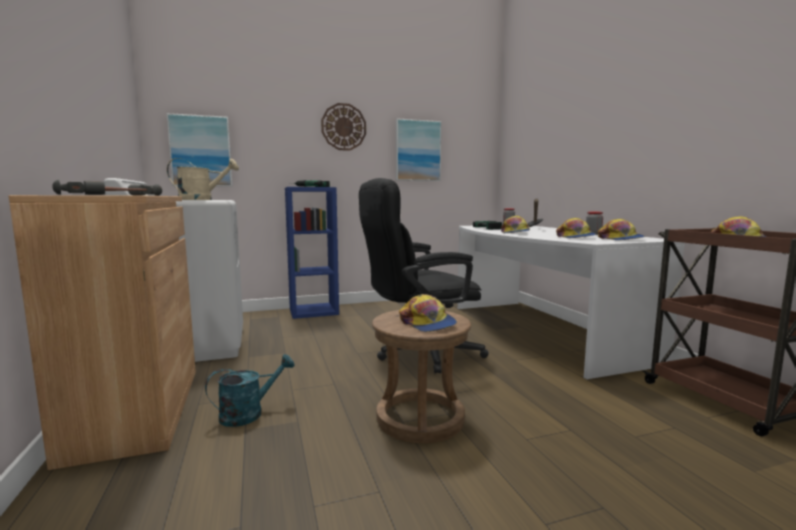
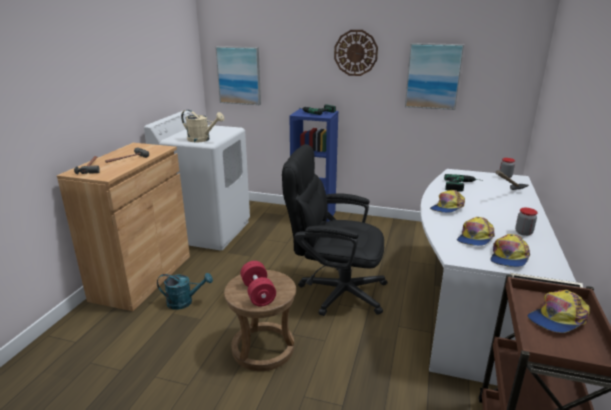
camera: 35 degrees right, 15 degrees up
cap [399,294,457,332] -> red dumbbell [240,261,276,306]

